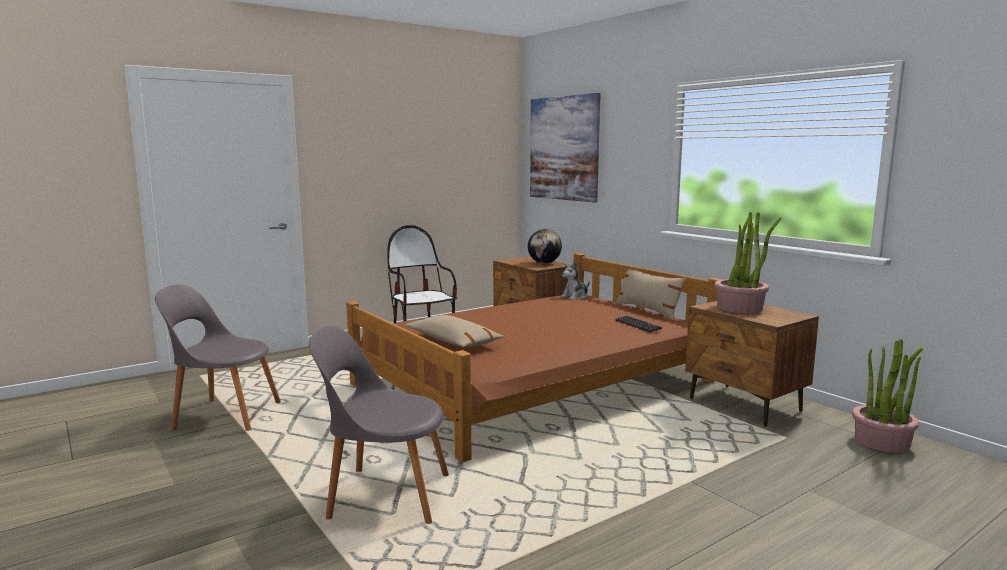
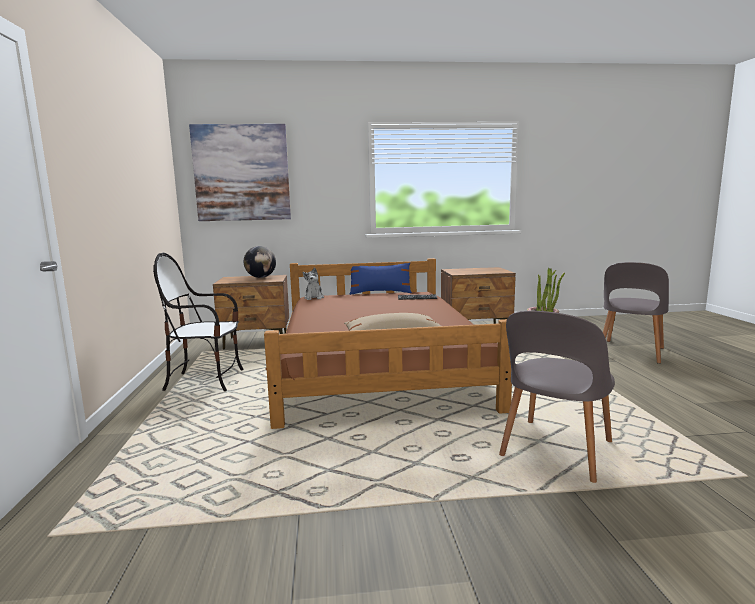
camera: 60 degrees left, 0 degrees up
grey chair [155,285,281,431] -> grey chair moved to [603,262,669,364]
beige pillow [616,269,686,320] -> blue pillow [350,263,412,295]
potted plant [714,212,781,314] -> none

